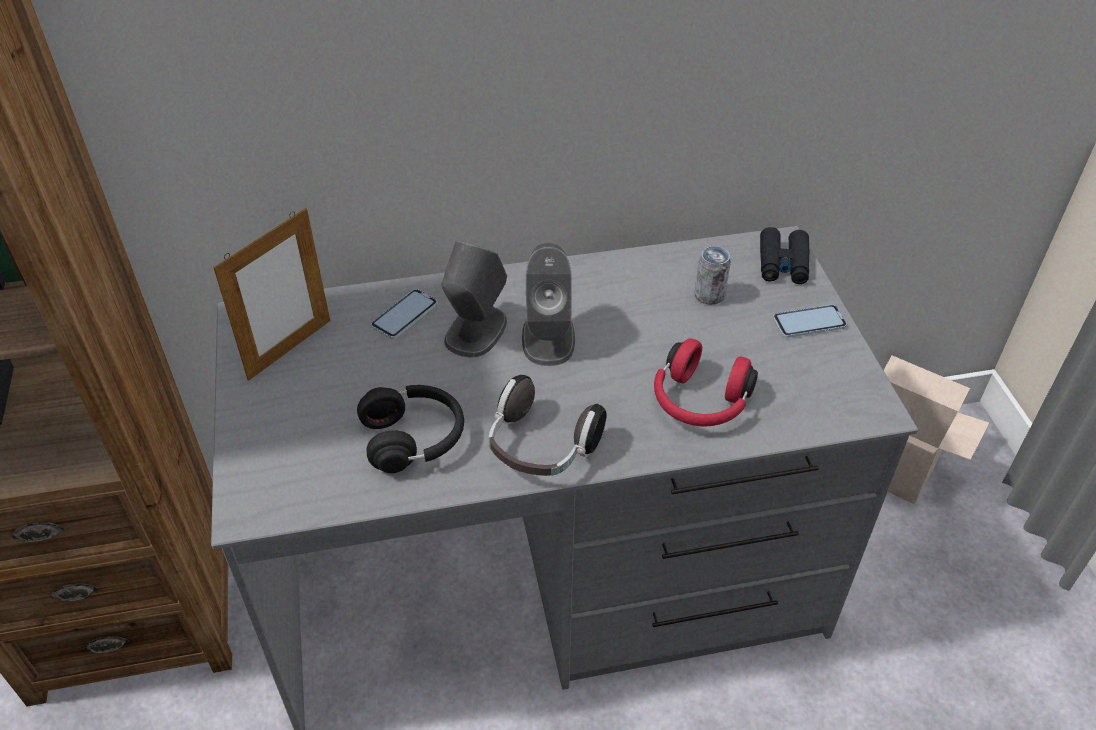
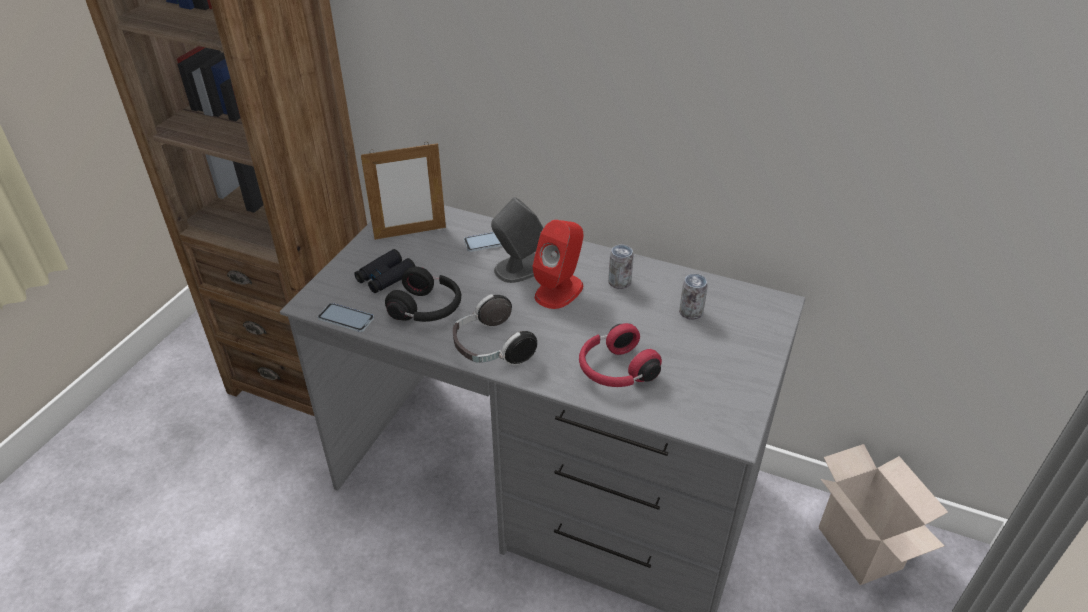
camera: 35 degrees right, 5 degrees down
grey speaker [522,243,575,366] -> red speaker [532,220,583,309]
black binoculars [760,227,809,284] -> black binoculars moved to [354,249,416,293]
phone [773,305,847,338] -> phone moved to [318,303,374,332]
none -> can [608,245,634,289]

